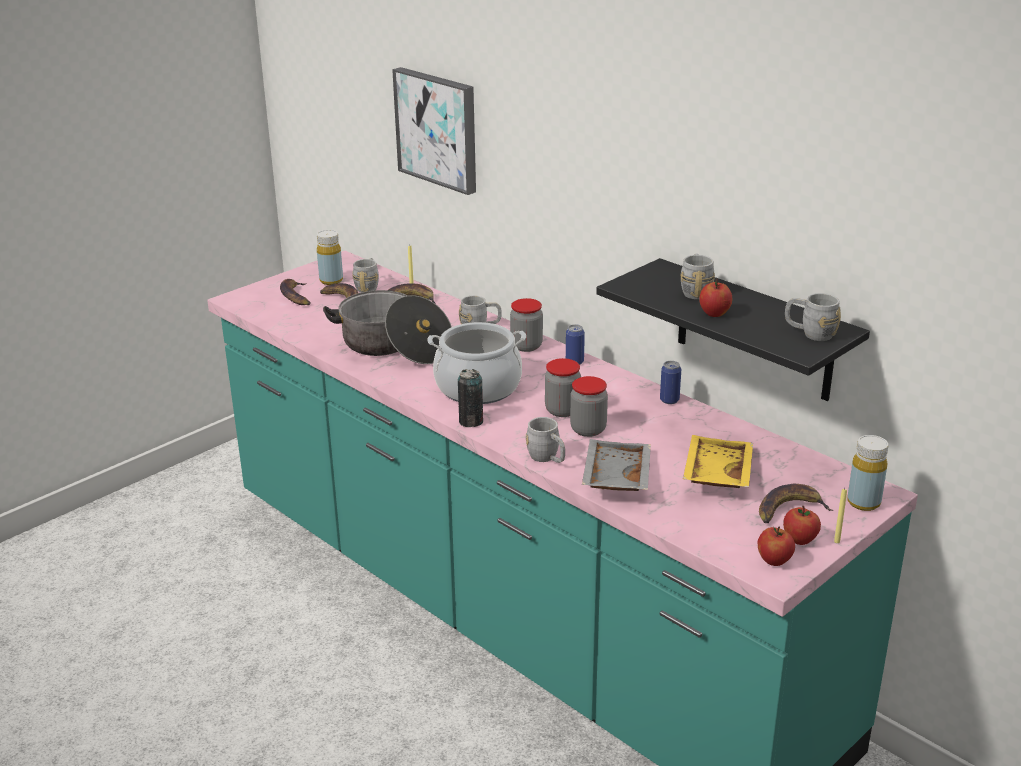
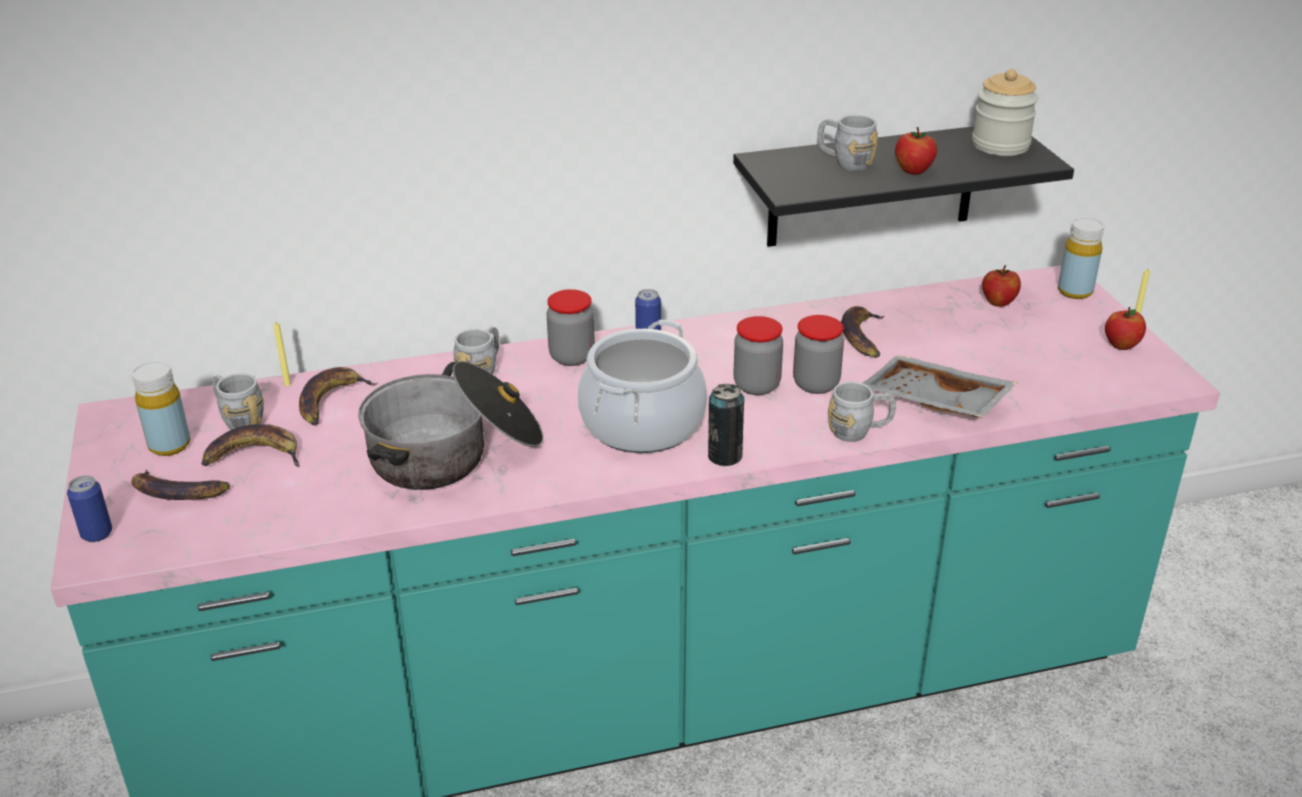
camera: 60 degrees left, 5 degrees up
picture [392,67,476,195] -> none
can [660,361,681,404] -> can moved to [67,475,112,542]
yellow tray [683,435,753,488] -> none
apple [757,526,795,566] -> apple moved to [982,265,1021,307]
banana [759,484,833,523] -> banana moved to [841,306,884,358]
grey mug [785,293,841,341] -> jar [972,69,1038,156]

